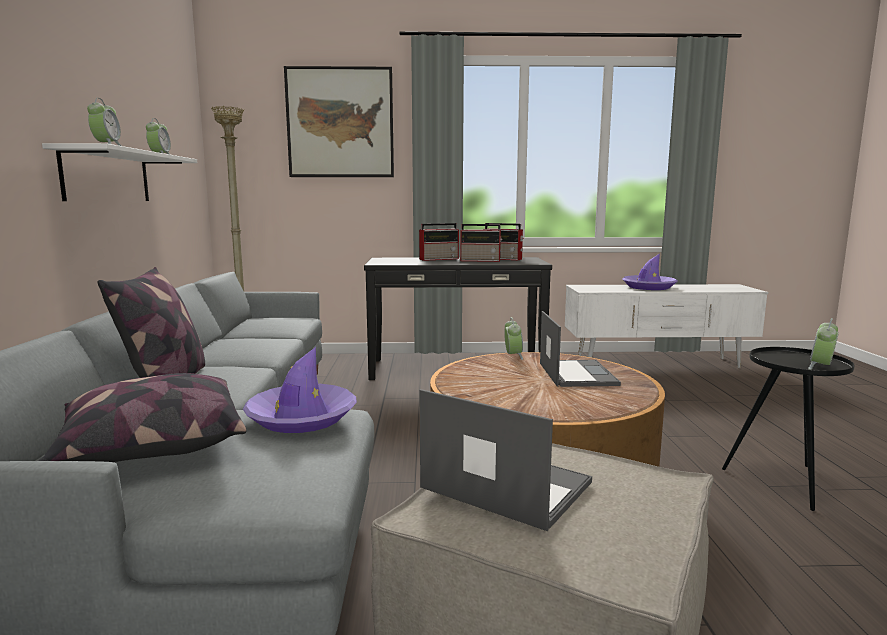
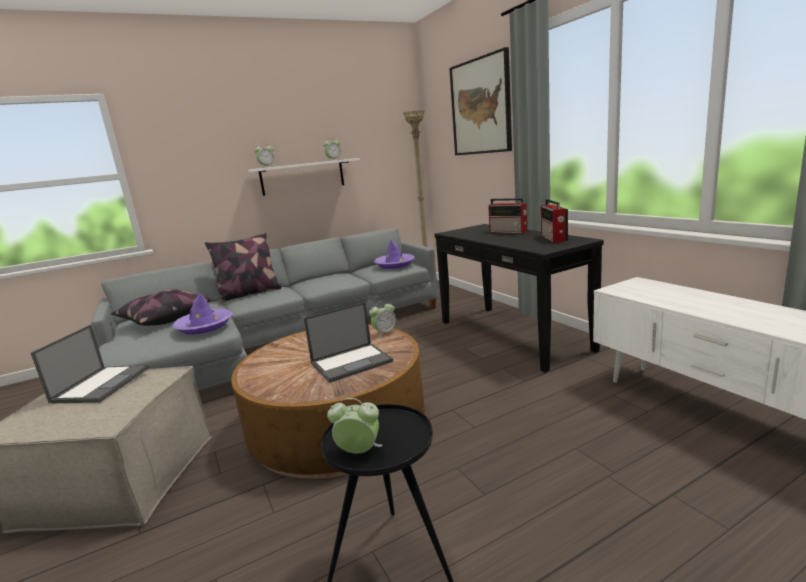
camera: 65 degrees right, 5 degrees up
radio [460,224,503,262] -> none
purple hat [622,254,677,290] -> purple hat moved to [374,240,415,269]

